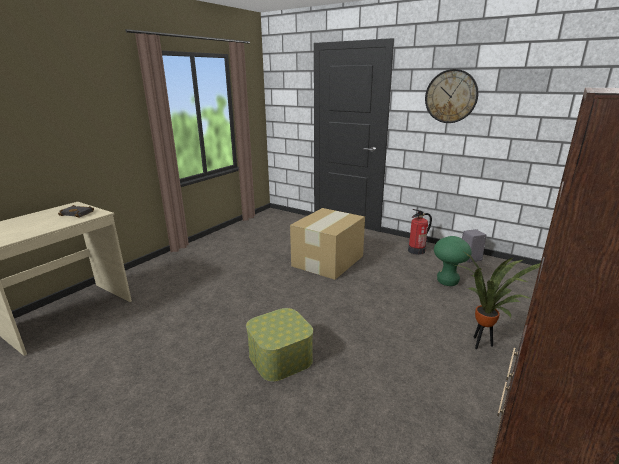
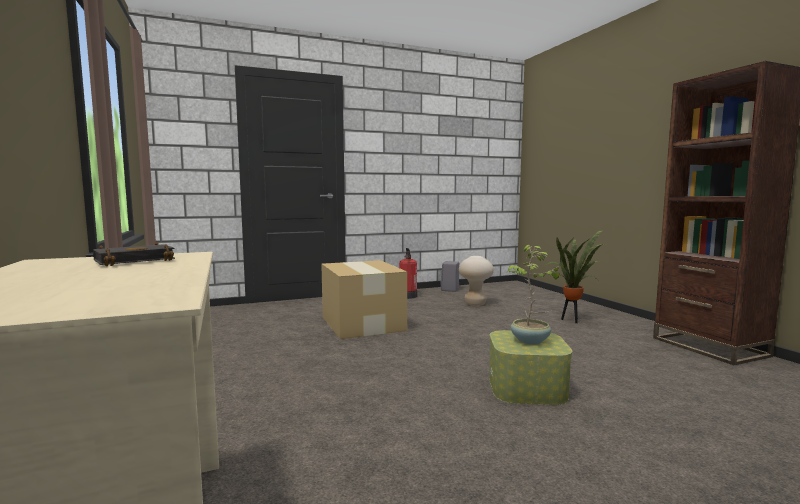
camera: 55 degrees left, 15 degrees down
wall clock [425,69,479,123] -> none
green stool [434,236,472,286] -> beige stool [459,256,494,306]
none -> potted plant [507,245,565,344]

